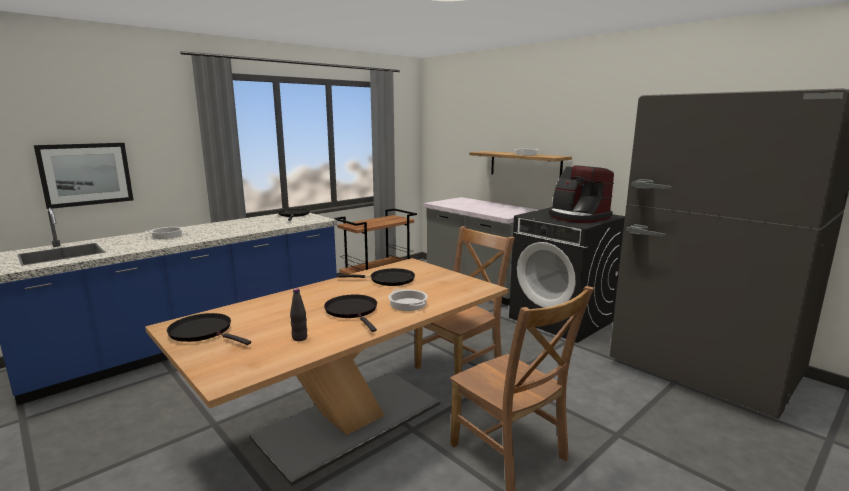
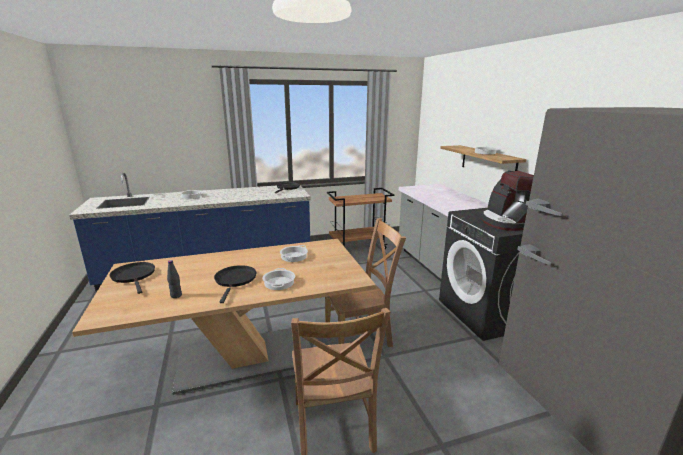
camera: 25 degrees right, 5 degrees up
picture [34,143,133,209] -> none
black frying pan [338,268,415,286] -> cooking pot [280,245,308,262]

